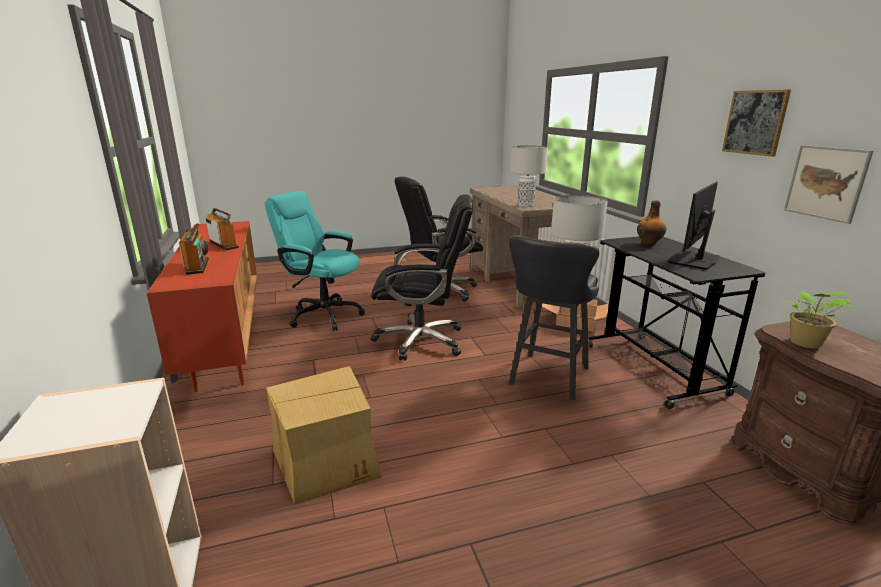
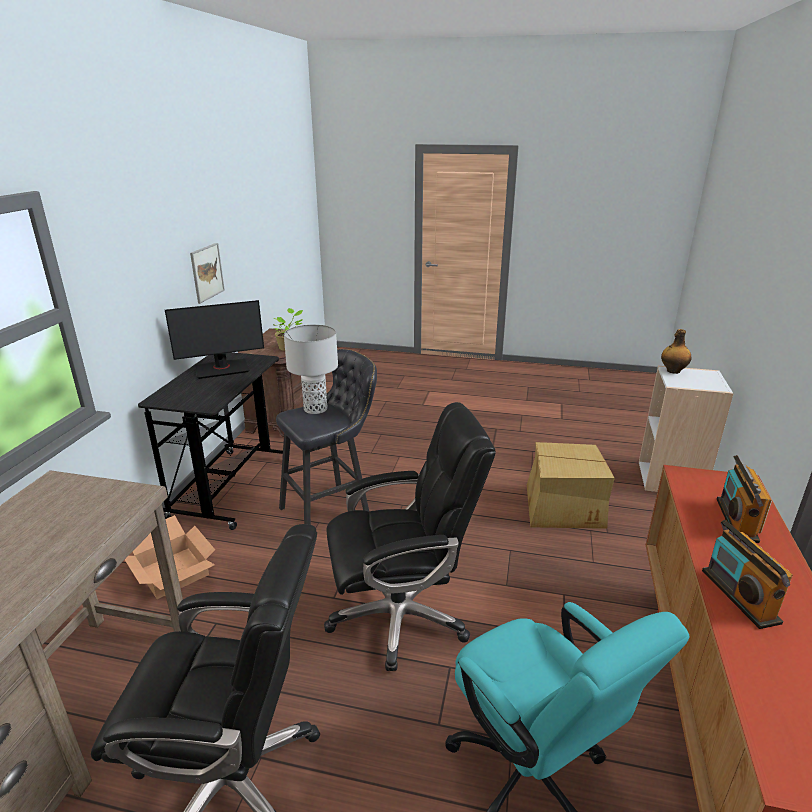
camera: 150 degrees left, 5 degrees up
black office chair [371,194,473,361] -> black office chair turned 135 degrees clockwise [324,402,496,671]
white table lamp [510,145,548,207] -> none
bottle [637,200,666,246] -> bottle moved to [661,329,691,374]
picture [722,89,791,157] -> none

